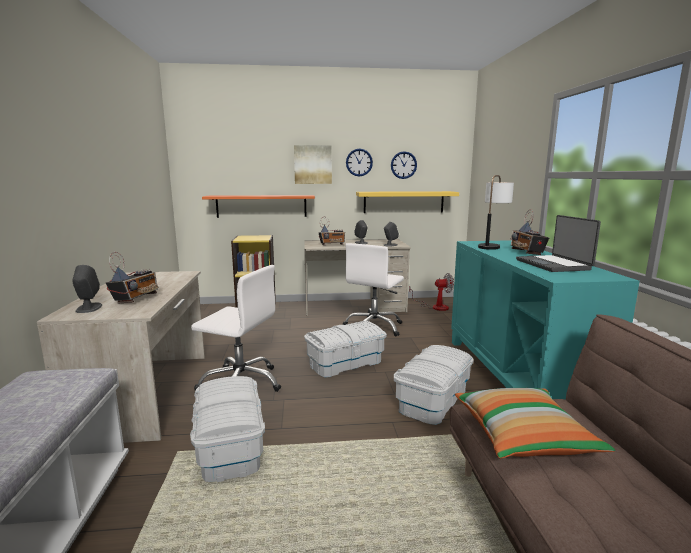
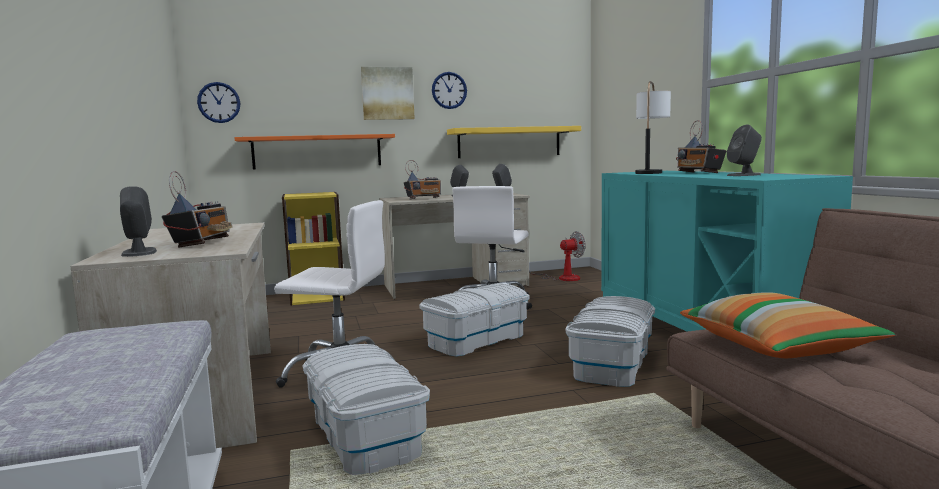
camera: 10 degrees left, 5 degrees down
wall clock [391,151,417,179] -> wall clock moved to [197,82,240,123]
laptop [516,215,601,272] -> grey speaker [727,125,762,176]

